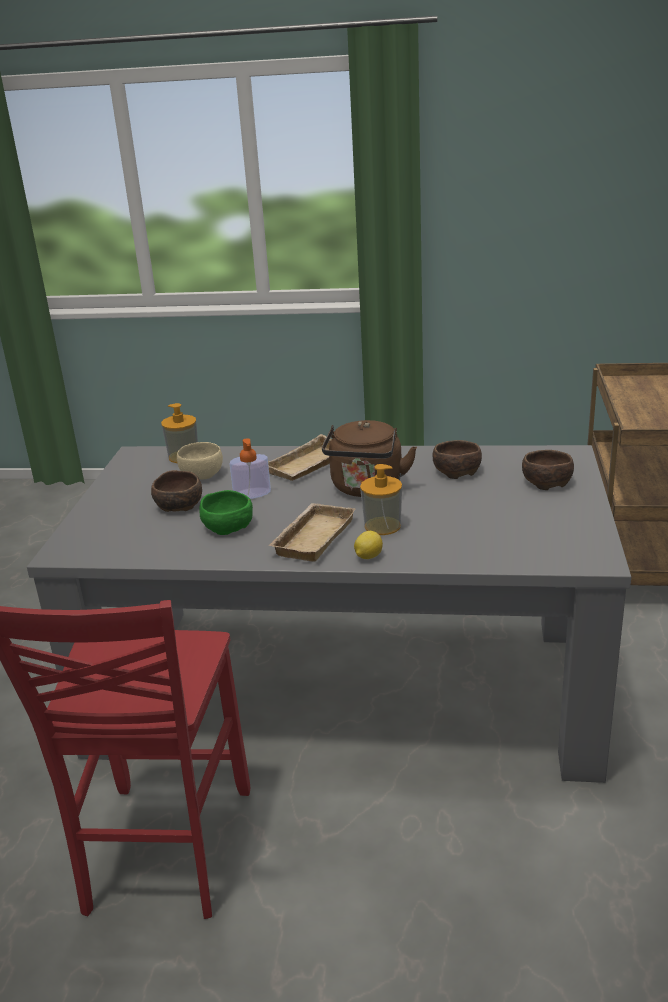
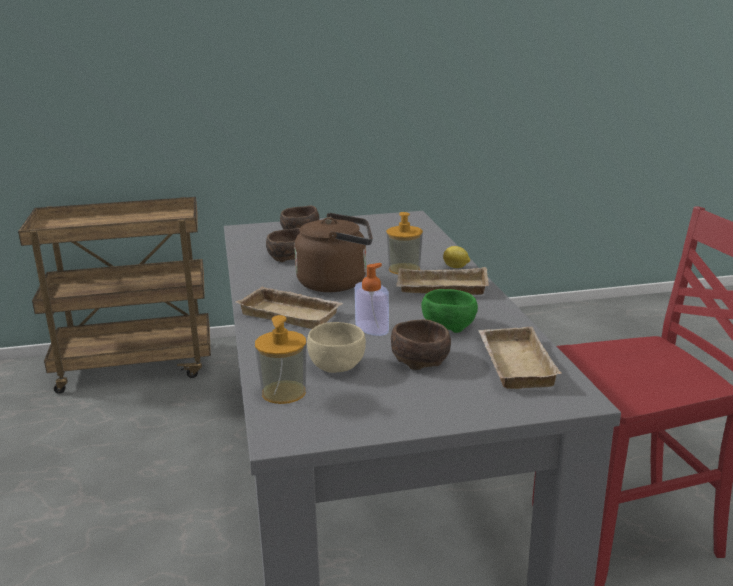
camera: 110 degrees left, 5 degrees down
none -> beige tray [479,327,562,389]

